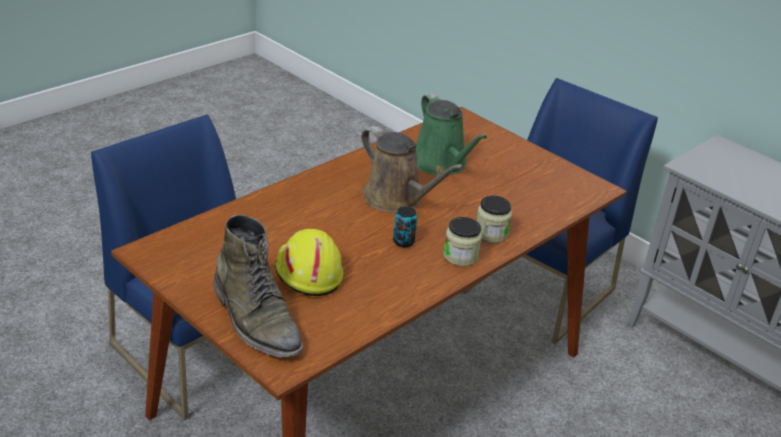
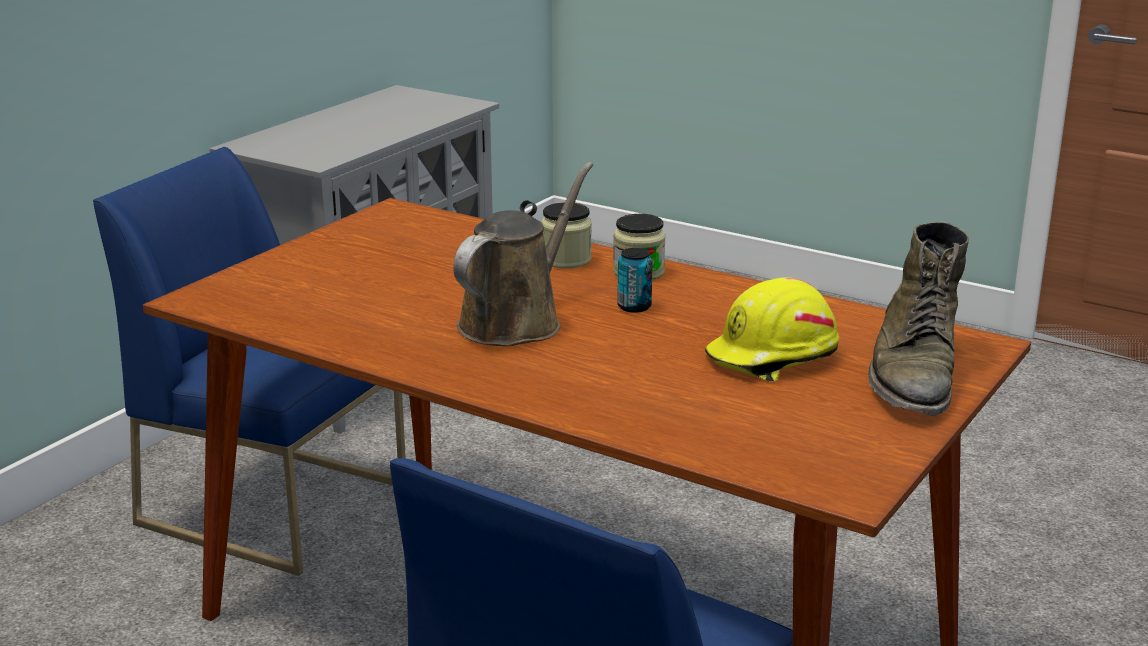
camera: 100 degrees left, 10 degrees down
green boot [213,215,303,358] -> green boot turned 150 degrees clockwise [868,222,969,416]
green watering can [416,93,487,175] -> none

